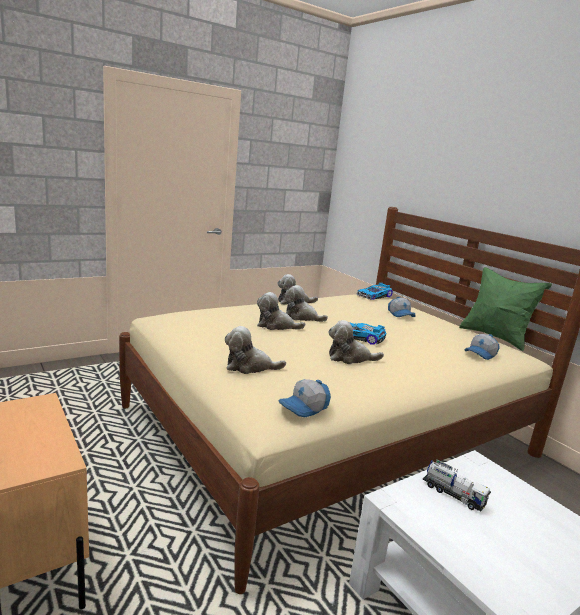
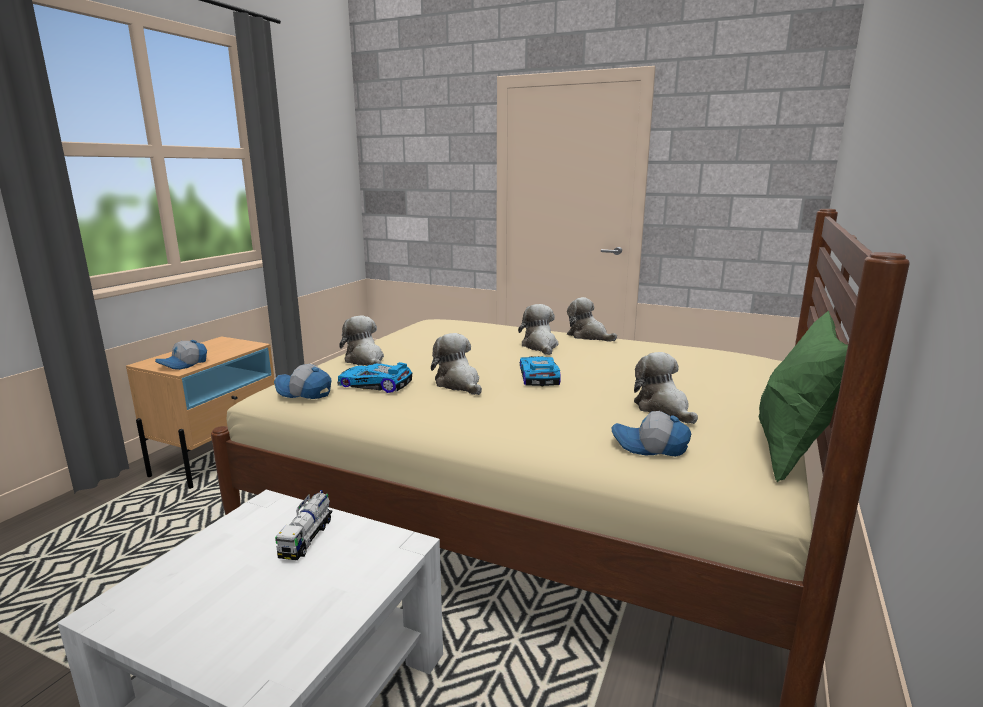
camera: 60 degrees right, 0 degrees up
plush toy [257,292,305,330] -> plush toy moved to [634,352,698,424]
toy car [357,283,393,300] -> toy car moved to [337,362,412,393]
cap [388,297,416,317] -> cap moved to [155,340,207,370]

